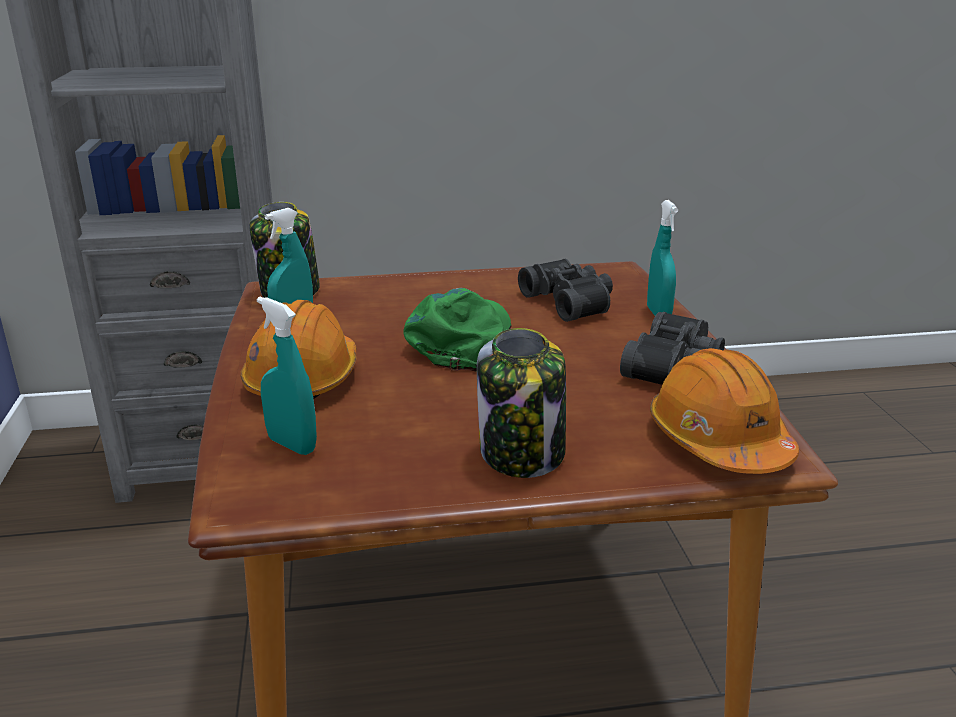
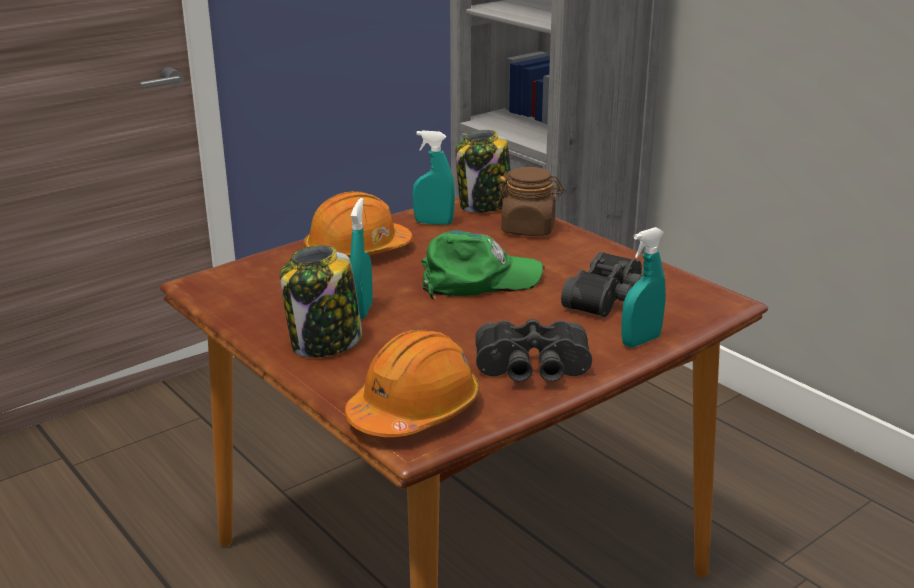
camera: 60 degrees right, 0 degrees up
turquoise spray bottle [257,297,317,455] -> turquoise spray bottle moved to [350,198,373,319]
none -> brown jar [496,167,564,236]

